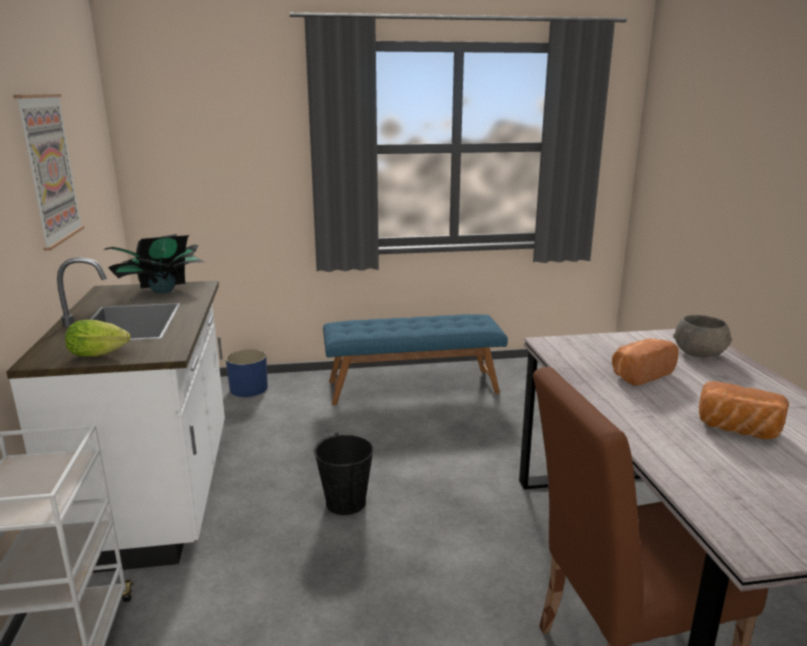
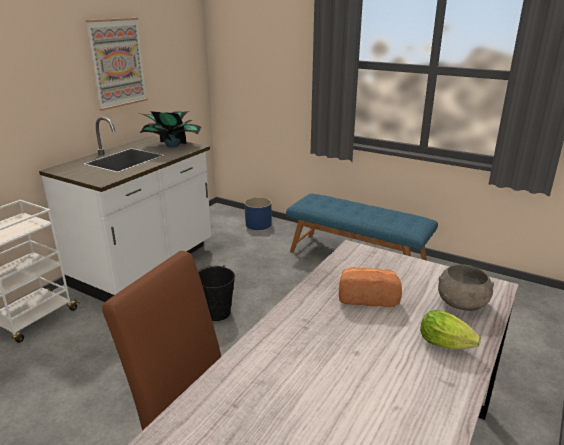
camera: 40 degrees right, 5 degrees up
lettuce [65,320,130,357] -> lettuce moved to [420,310,481,349]
bread [699,381,789,440] -> none

